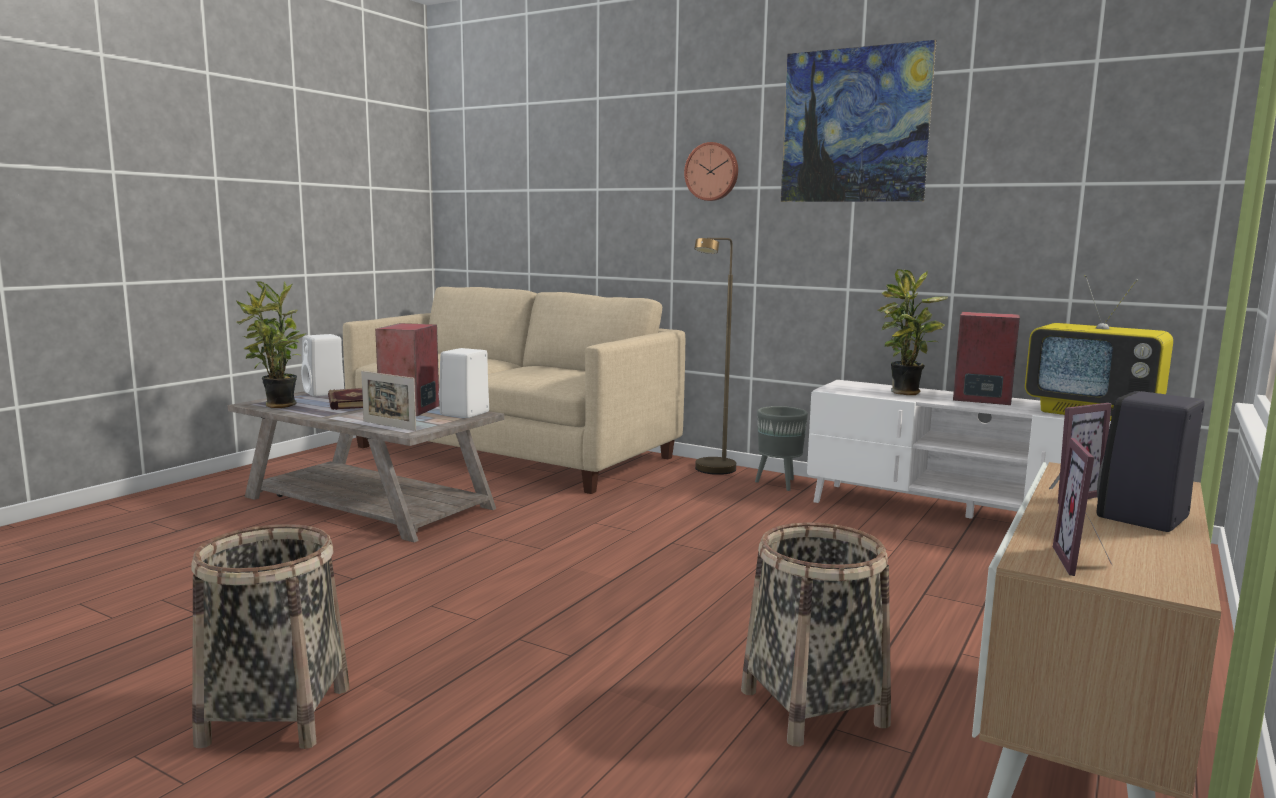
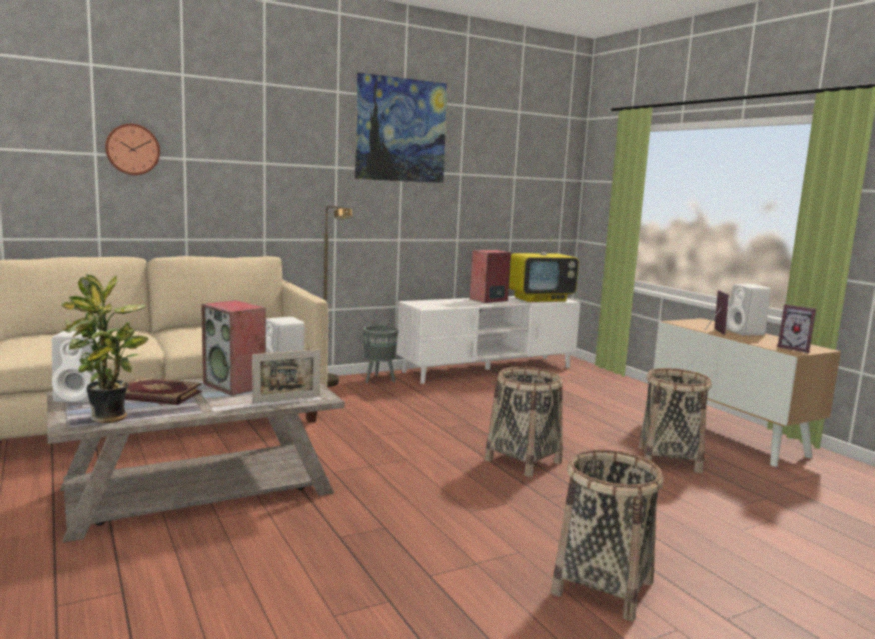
camera: 60 degrees left, 0 degrees up
wall clock [684,142,738,201] -> wall clock moved to [105,124,160,175]
potted plant [878,269,948,395] -> none
black speaker [1097,391,1205,532] -> white speaker [726,284,771,336]
none -> basket [485,367,563,477]

